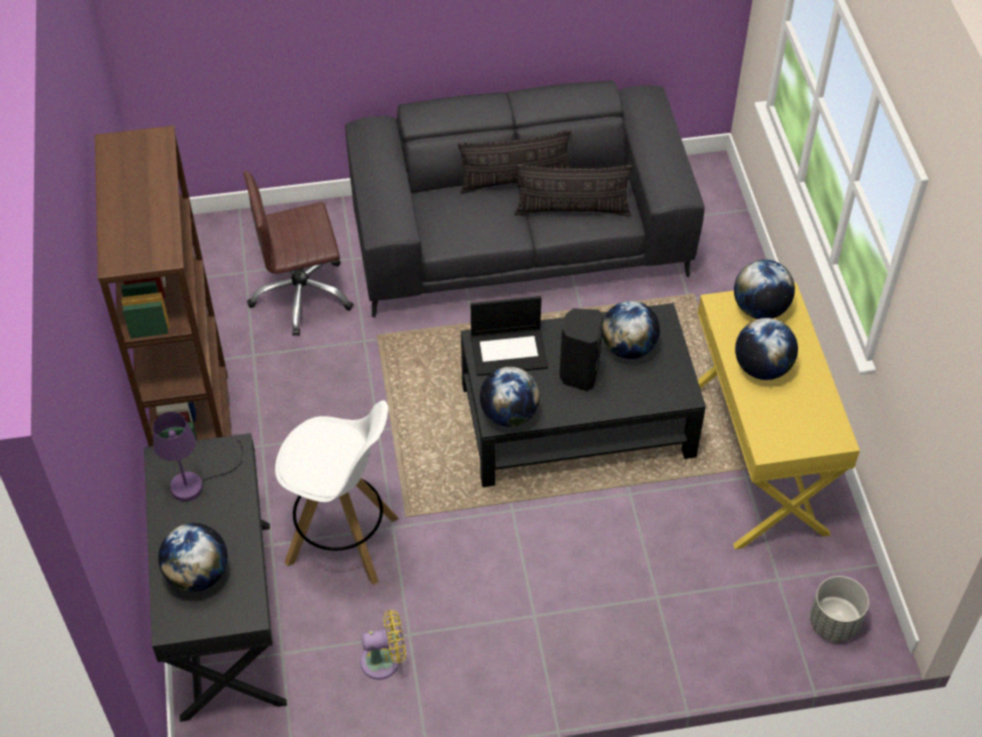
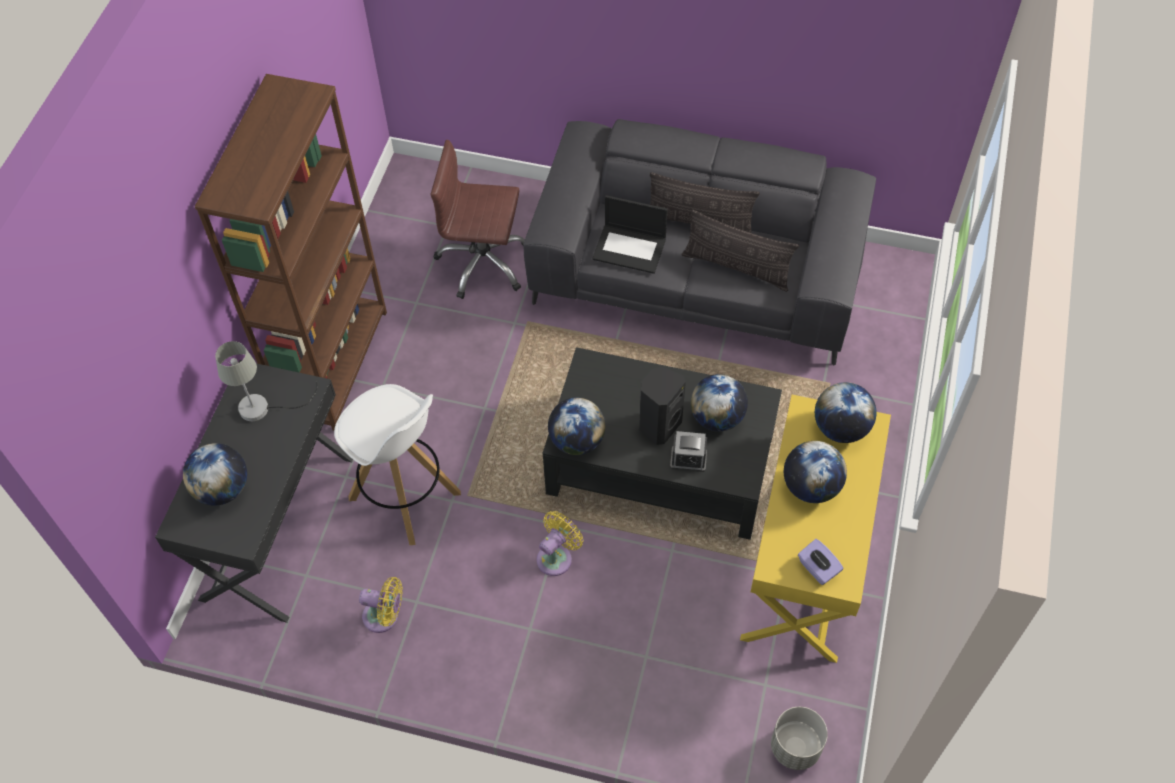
camera: 25 degrees right, 5 degrees up
purple table lamp [153,412,243,502] -> grey table lamp [215,341,318,422]
laptop [471,296,548,376] -> laptop moved to [592,195,668,274]
none -> yellow fan [537,511,583,576]
none -> alarm clock [670,431,707,472]
none -> purple tissue box [798,539,843,585]

